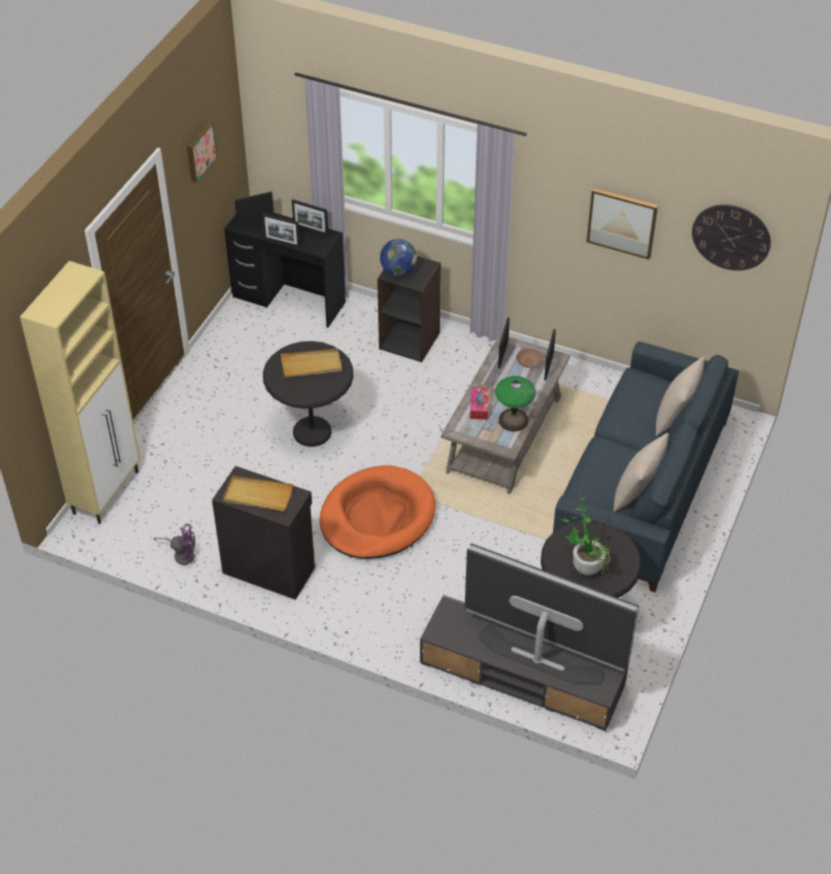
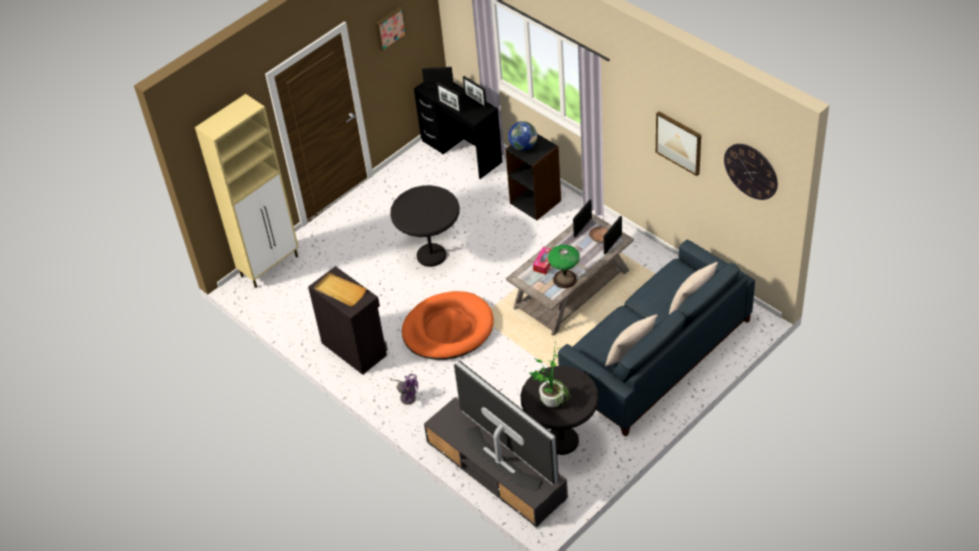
camera: 25 degrees right, 0 degrees up
purple fan [154,524,196,565] -> purple fan moved to [389,374,418,405]
beige tray [281,348,343,378] -> none

